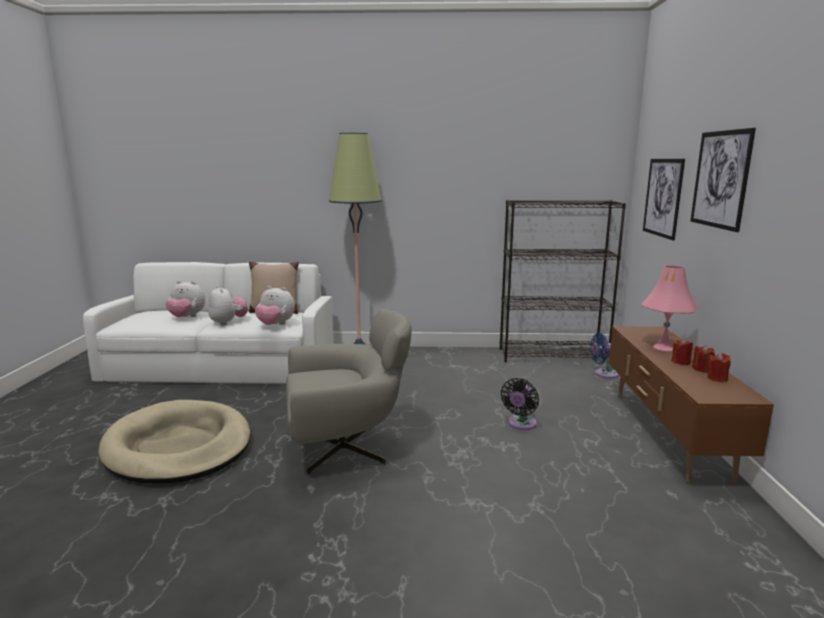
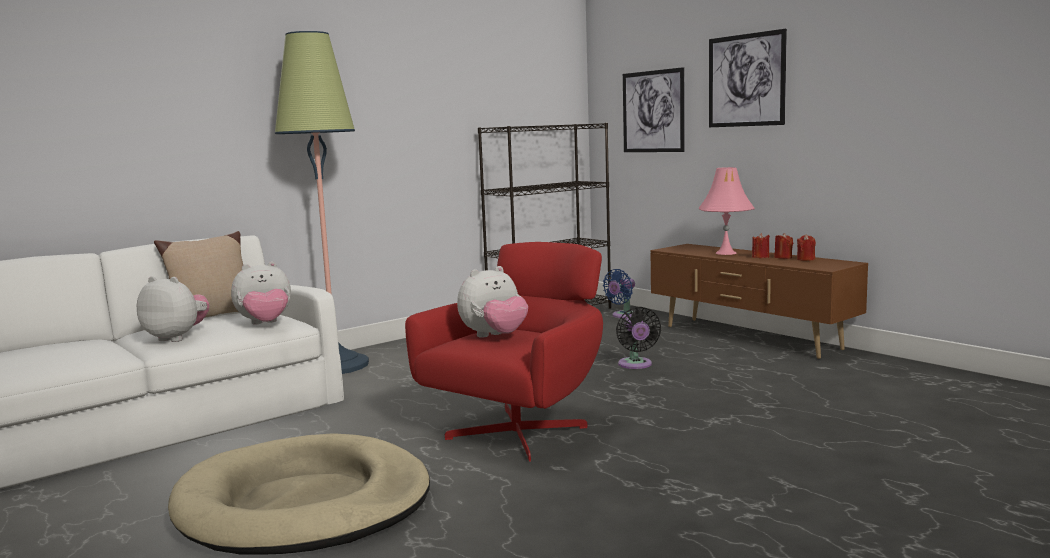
camera: 40 degrees left, 5 degrees down
plush toy [165,281,205,317] -> plush toy moved to [457,266,528,338]
grey armchair [286,309,412,475] -> red armchair [405,242,603,462]

